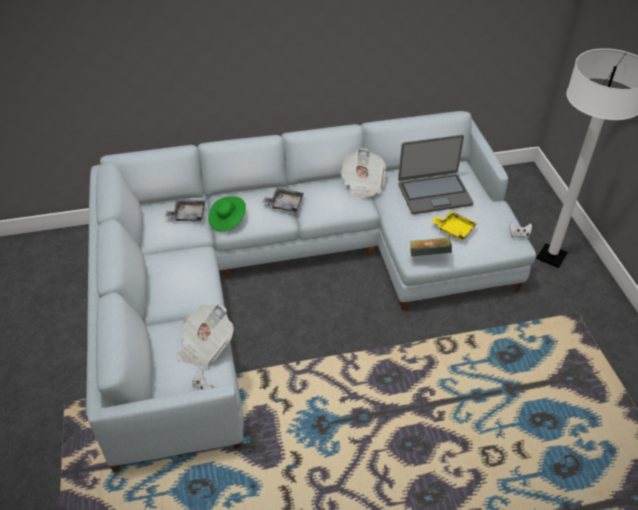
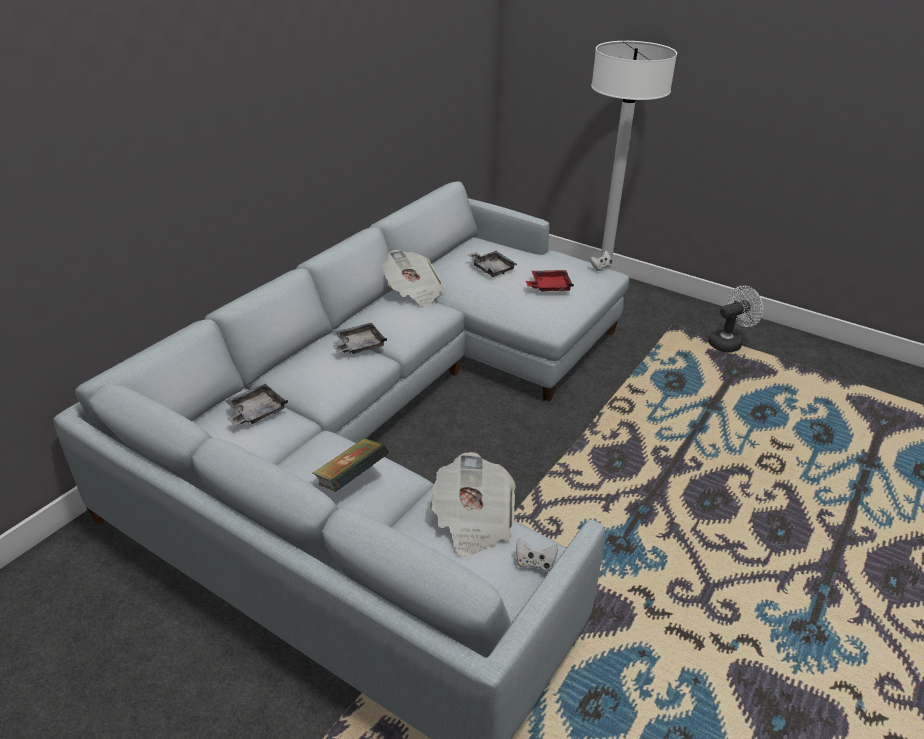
camera: 45 degrees left, 10 degrees down
green hat [208,196,246,232] -> none
laptop [398,135,473,214] -> grey tray [468,251,518,277]
book [410,238,452,256] -> book moved to [313,438,389,492]
yellow tray [432,211,478,240] -> red tray [526,270,574,291]
none -> white fan [708,286,763,352]

